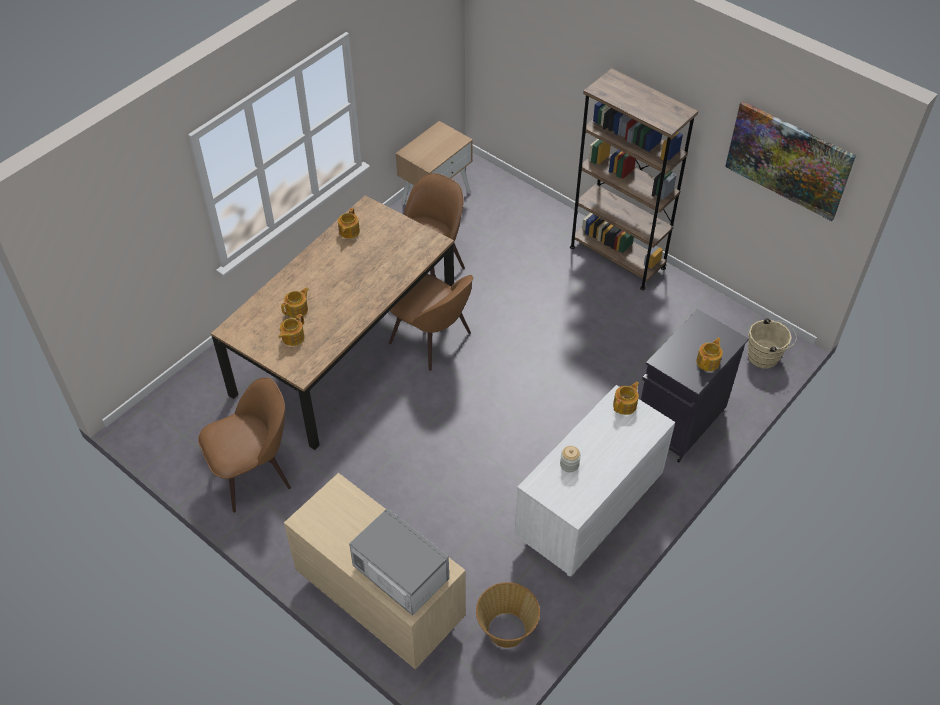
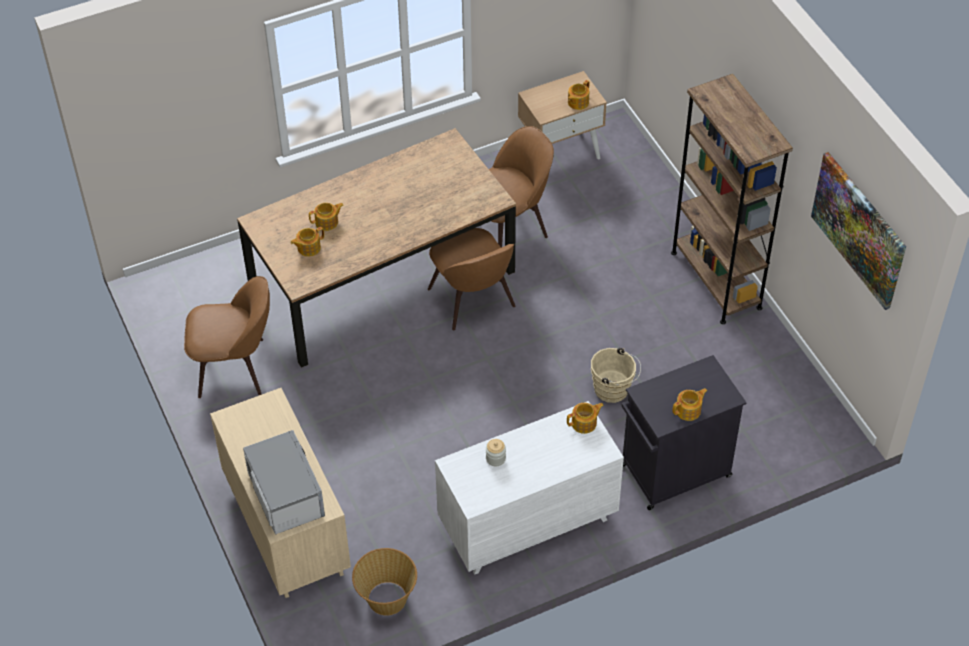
camera: 25 degrees right, 0 degrees up
teapot [338,208,360,239] -> teapot moved to [568,80,590,110]
beige bucket [748,318,797,368] -> beige bucket moved to [591,348,641,403]

